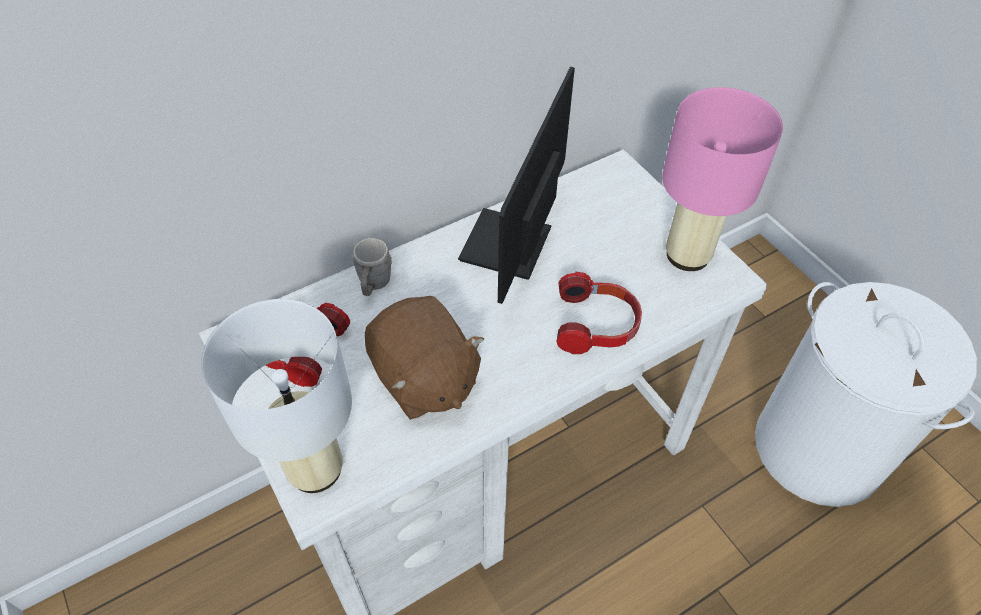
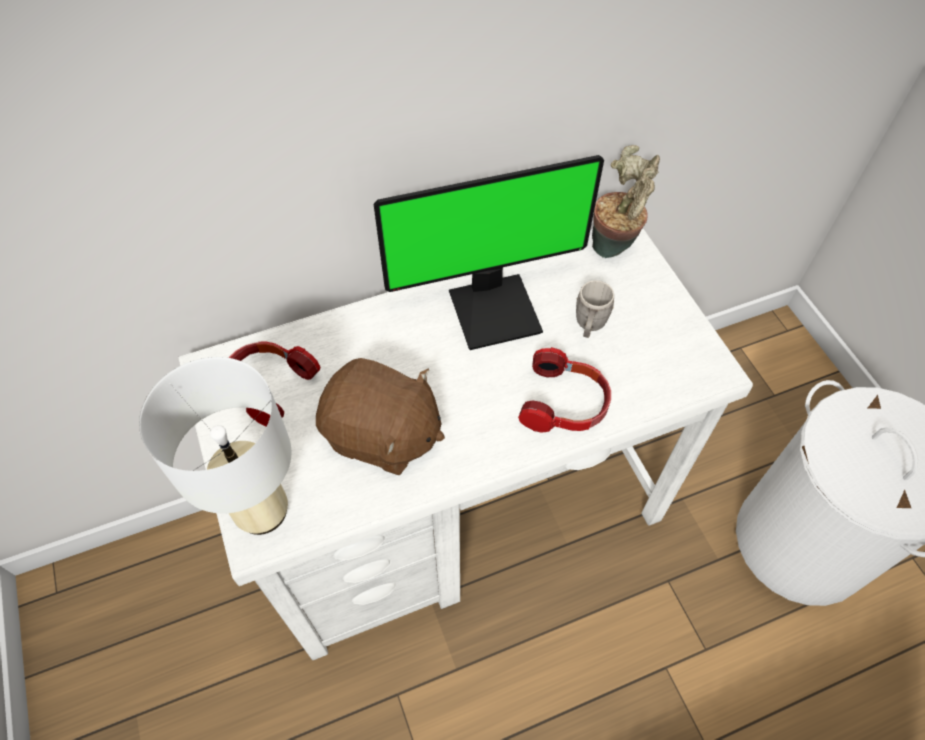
camera: 10 degrees right, 5 degrees up
grey mug [353,238,392,296] -> grey mug moved to [576,280,614,338]
brown plush toy [365,296,484,420] -> brown plush toy turned 45 degrees counterclockwise [316,358,445,475]
monitor [458,67,575,304] -> monitor turned 135 degrees counterclockwise [374,155,604,350]
pink table lamp [662,87,783,271] -> none
none -> potted plant [592,145,660,258]

